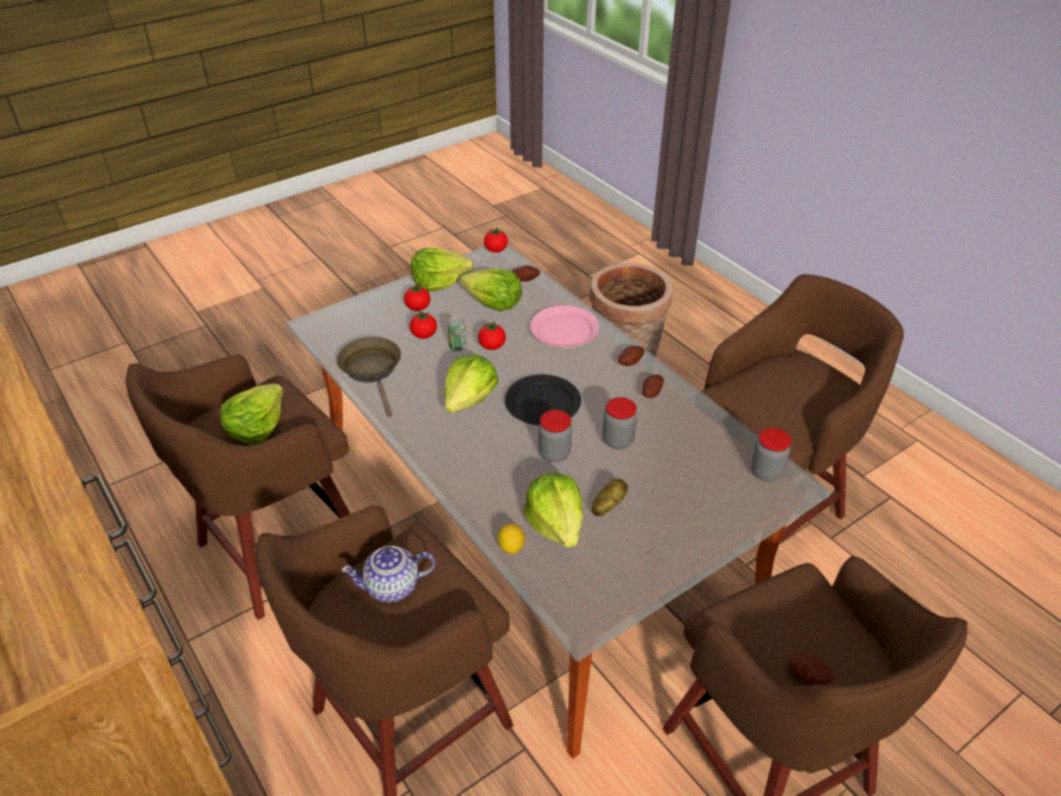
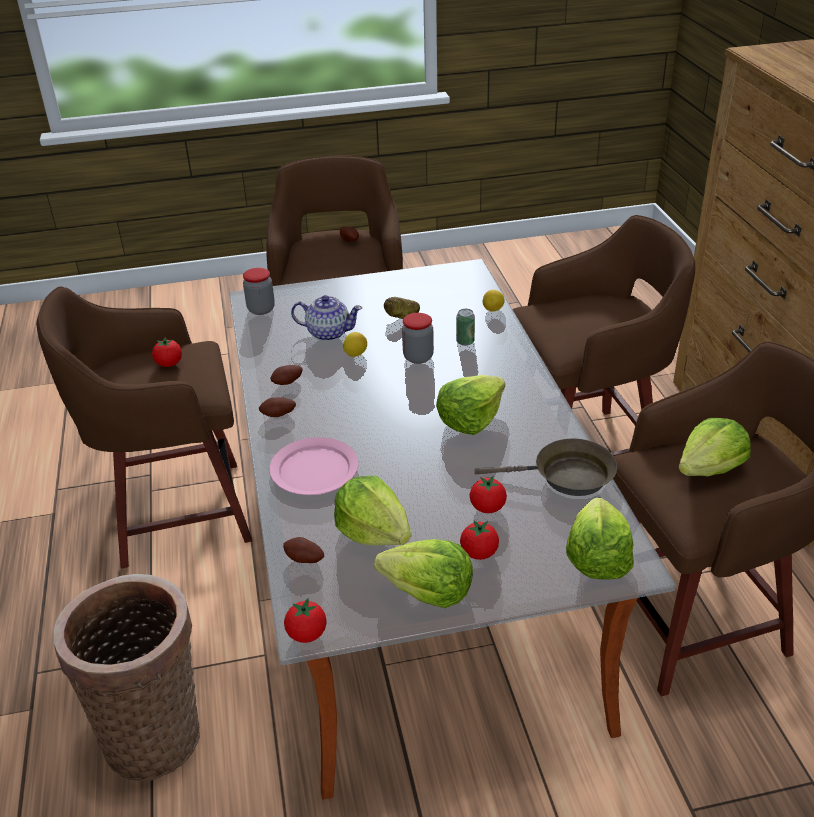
camera: 155 degrees left, 5 degrees down
brown frying pan [337,337,401,417] -> brown frying pan turned 90 degrees counterclockwise [475,438,617,496]
teapot [341,546,436,603] -> teapot moved to [291,295,362,341]
can [448,317,466,351] -> can moved to [456,309,475,346]
tomato [478,321,506,350] -> tomato moved to [152,337,182,367]
black plate [505,375,581,425] -> none
lettuce [524,473,583,548] -> lettuce moved to [566,498,634,580]
jar [603,397,637,449] -> lemon [343,332,367,357]

